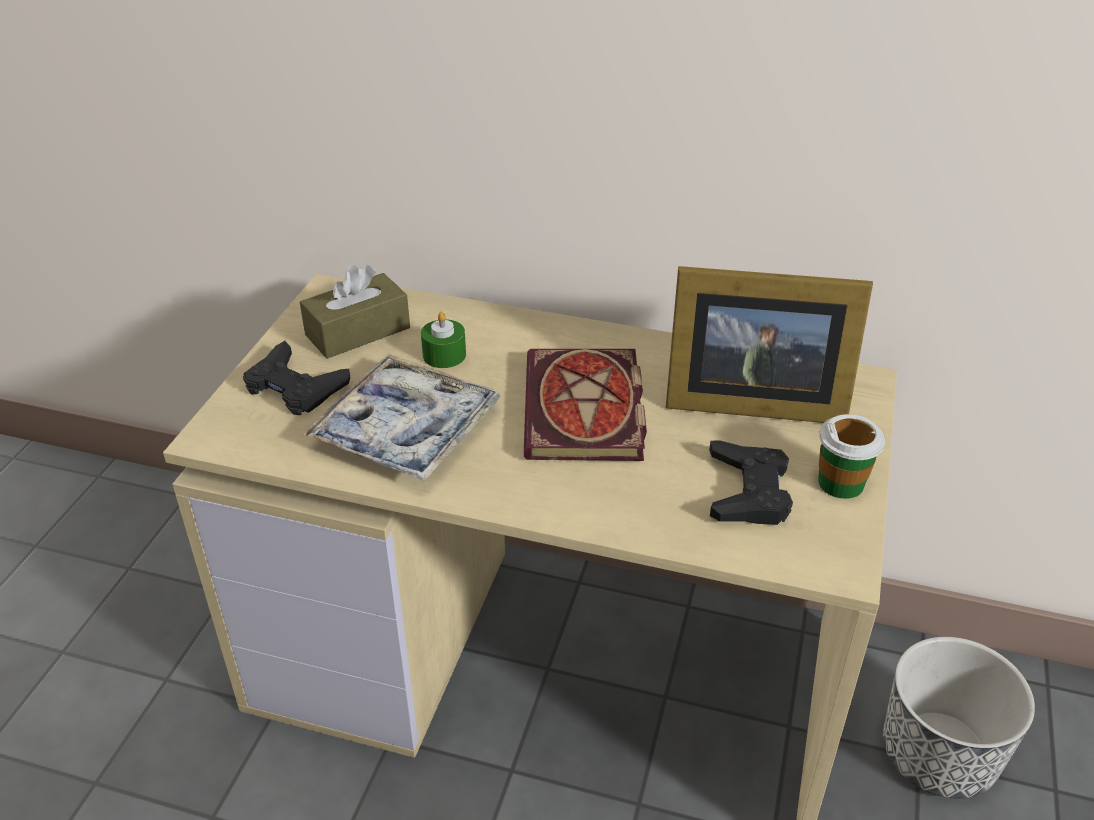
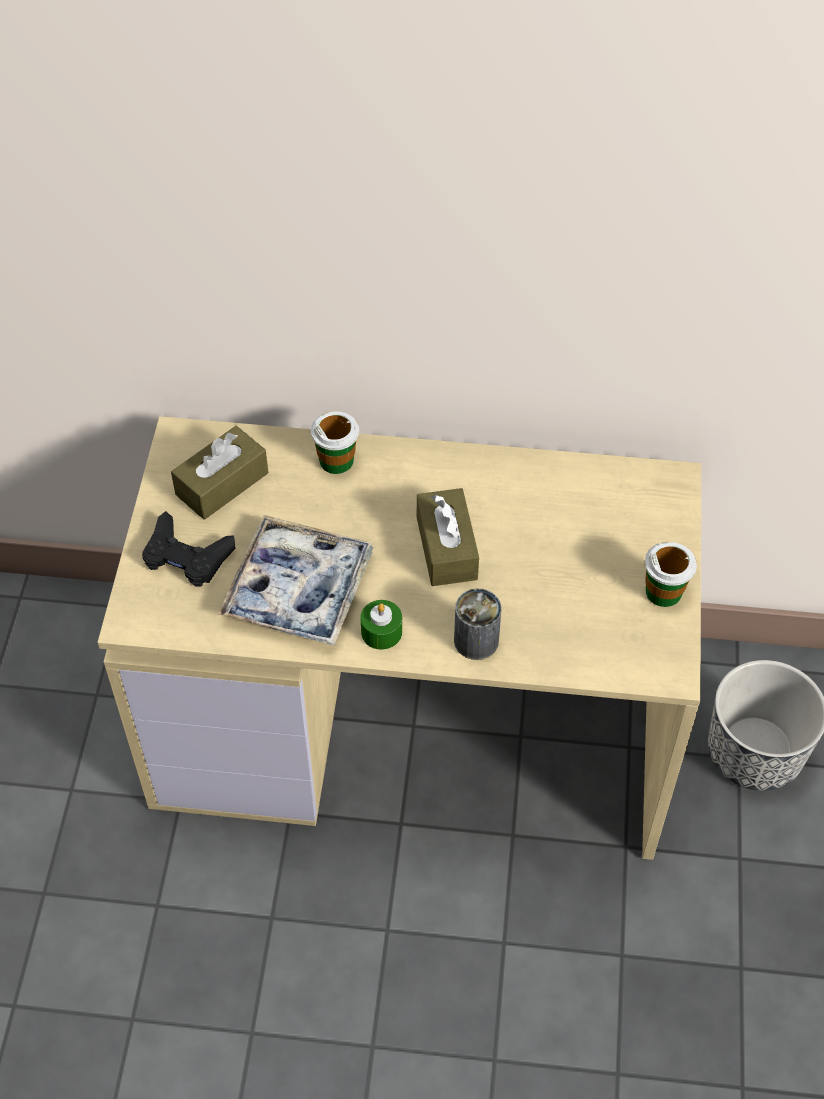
camera: 10 degrees left, 15 degrees up
green candle [421,312,466,368] -> green candle moved to [360,600,402,650]
book [524,349,647,461] -> brown tissue box [417,488,479,586]
picture frame [666,266,873,423] -> none
black game controller [709,440,793,525] -> none
none -> cup [311,411,359,474]
none -> can [454,588,502,660]

